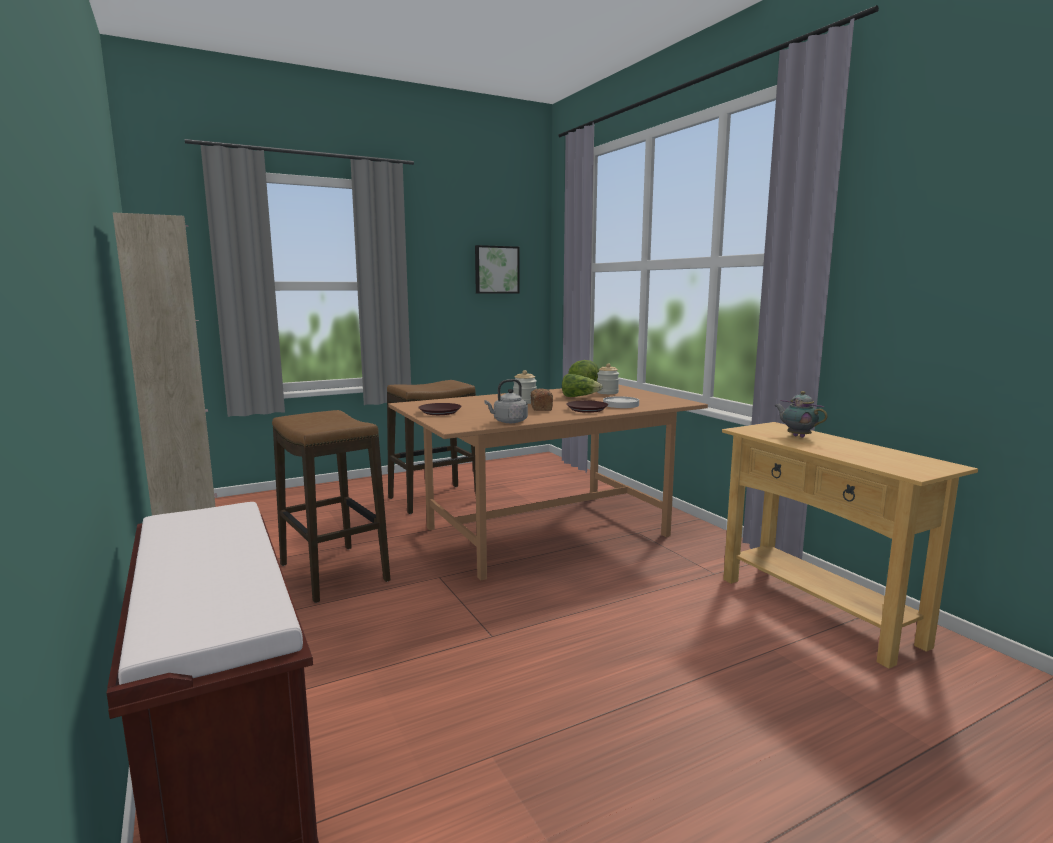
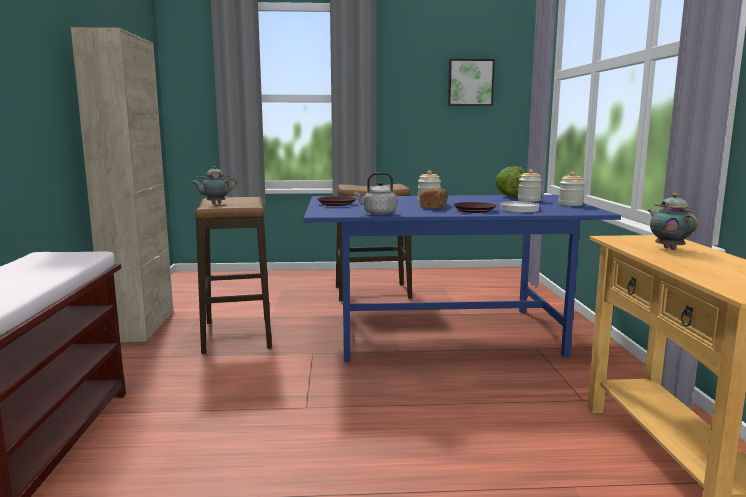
camera: 25 degrees right, 0 degrees up
brown dining table [388,385,708,580] -> blue dining table [303,195,621,362]
lettuce [562,374,603,397] -> none
none -> teapot [192,166,237,204]
none -> jar [558,172,585,206]

